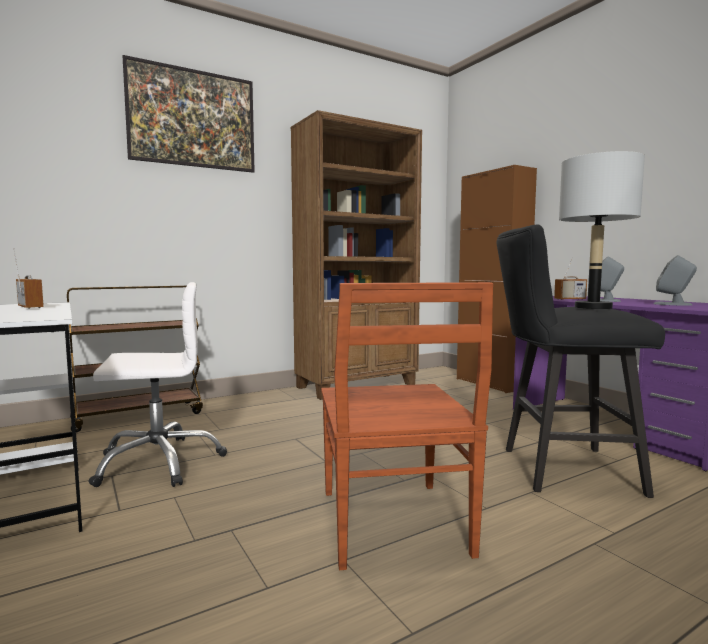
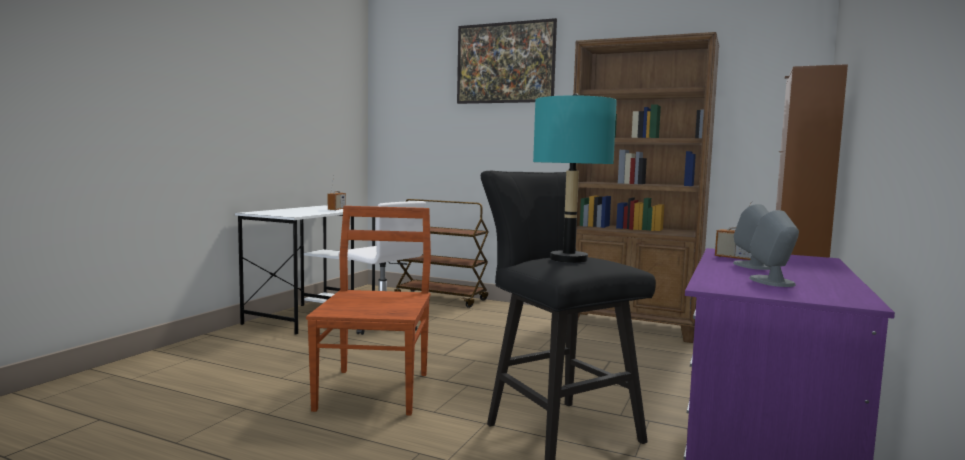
camera: 55 degrees right, 0 degrees up
brown chair [321,282,493,570] -> brown chair turned 135 degrees clockwise [306,206,431,415]
grey table lamp [559,151,645,309] -> turquoise table lamp [533,93,617,263]

